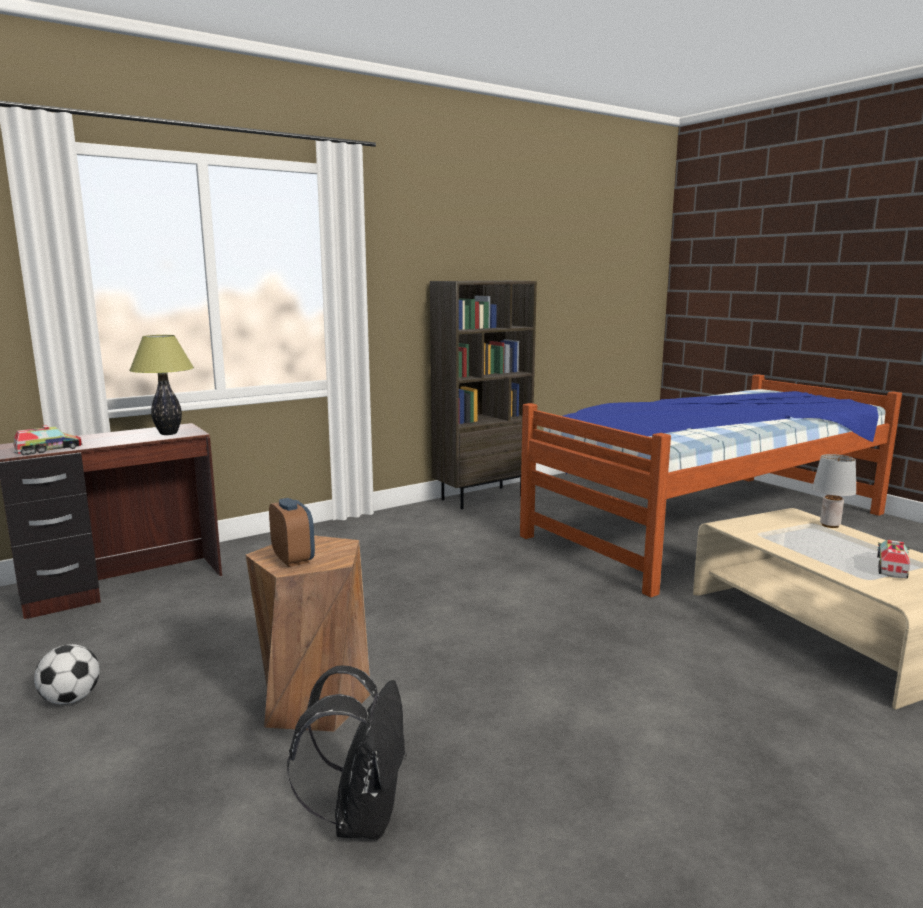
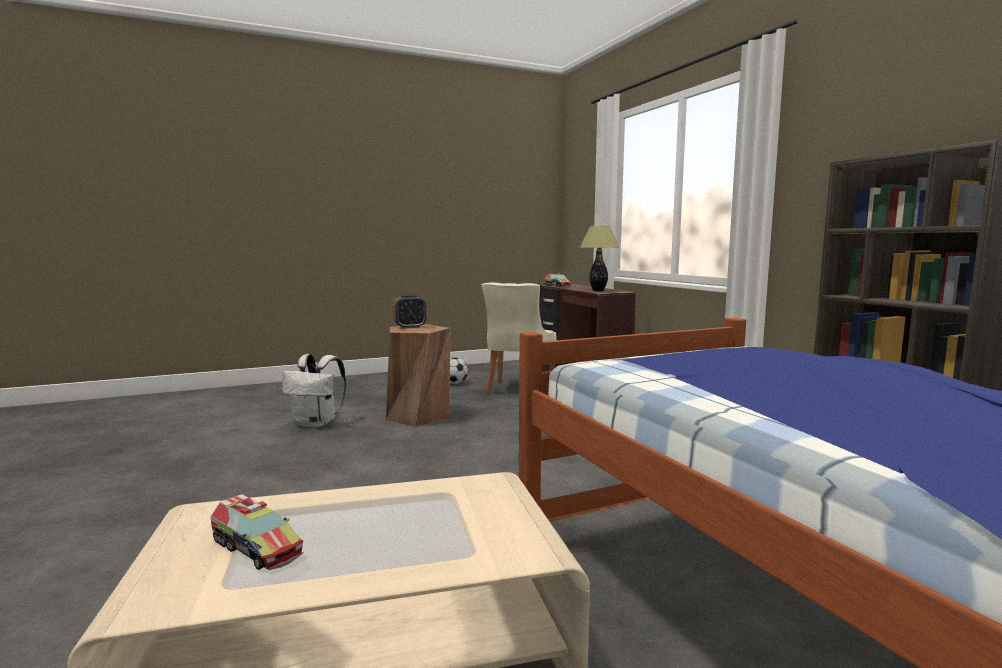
camera: 100 degrees right, 5 degrees down
black backpack [287,665,407,840] -> white backpack [282,354,346,428]
grey table lamp [812,454,856,528] -> none
none -> beige chair [482,283,556,395]

